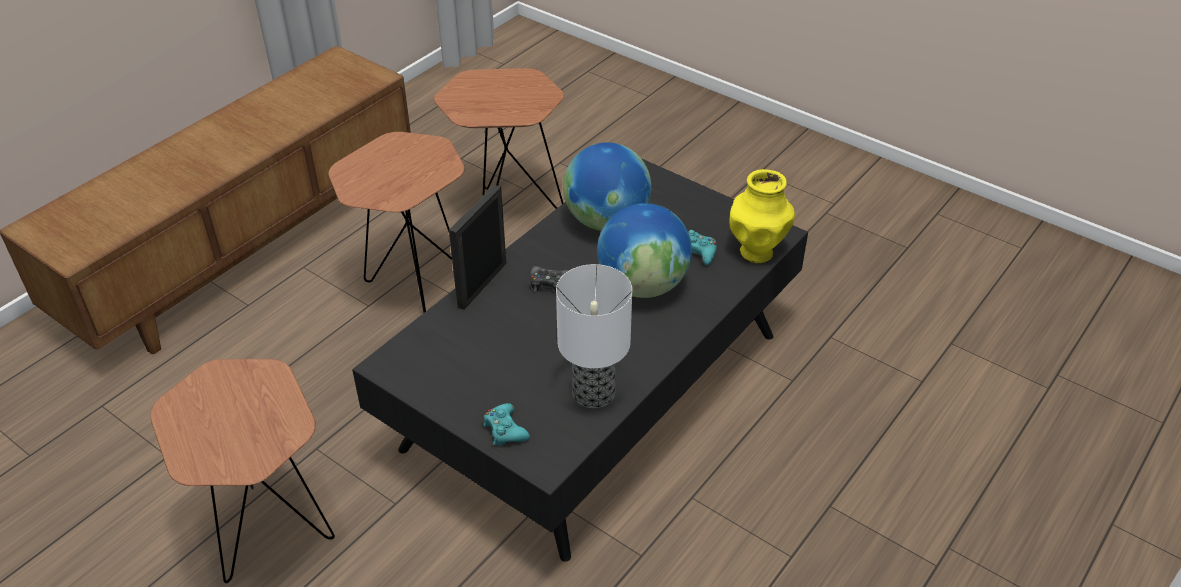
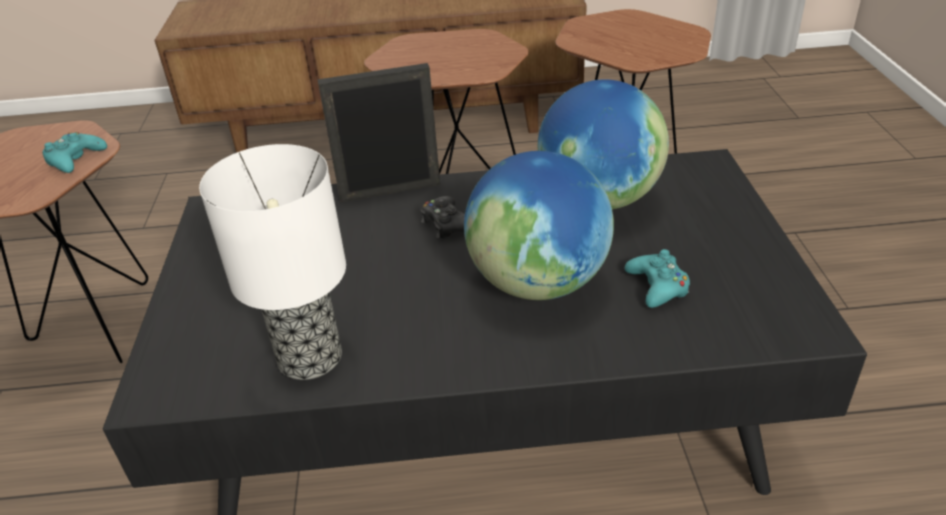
camera: 50 degrees right, 5 degrees down
turquoise game controller [483,403,530,445] -> turquoise game controller moved to [43,132,107,173]
yellow vase [729,169,795,263] -> none

